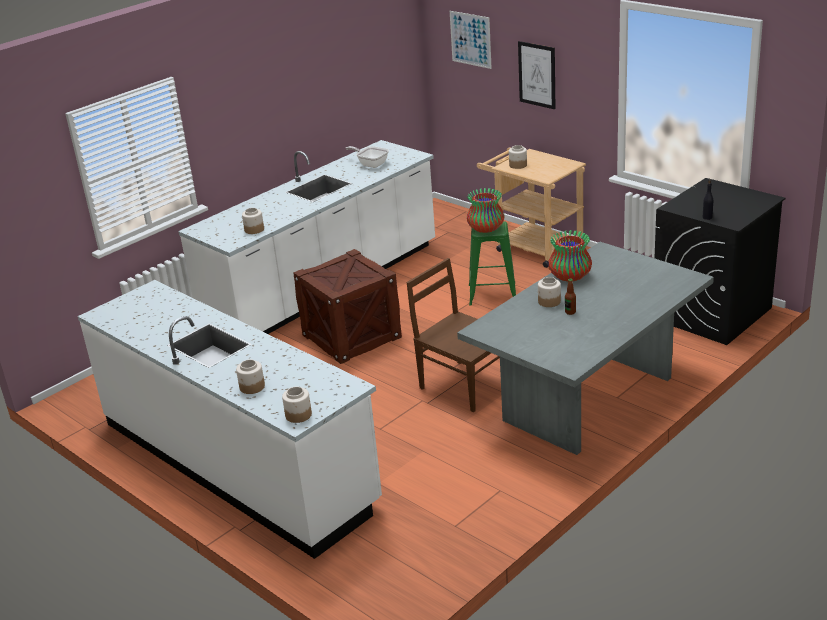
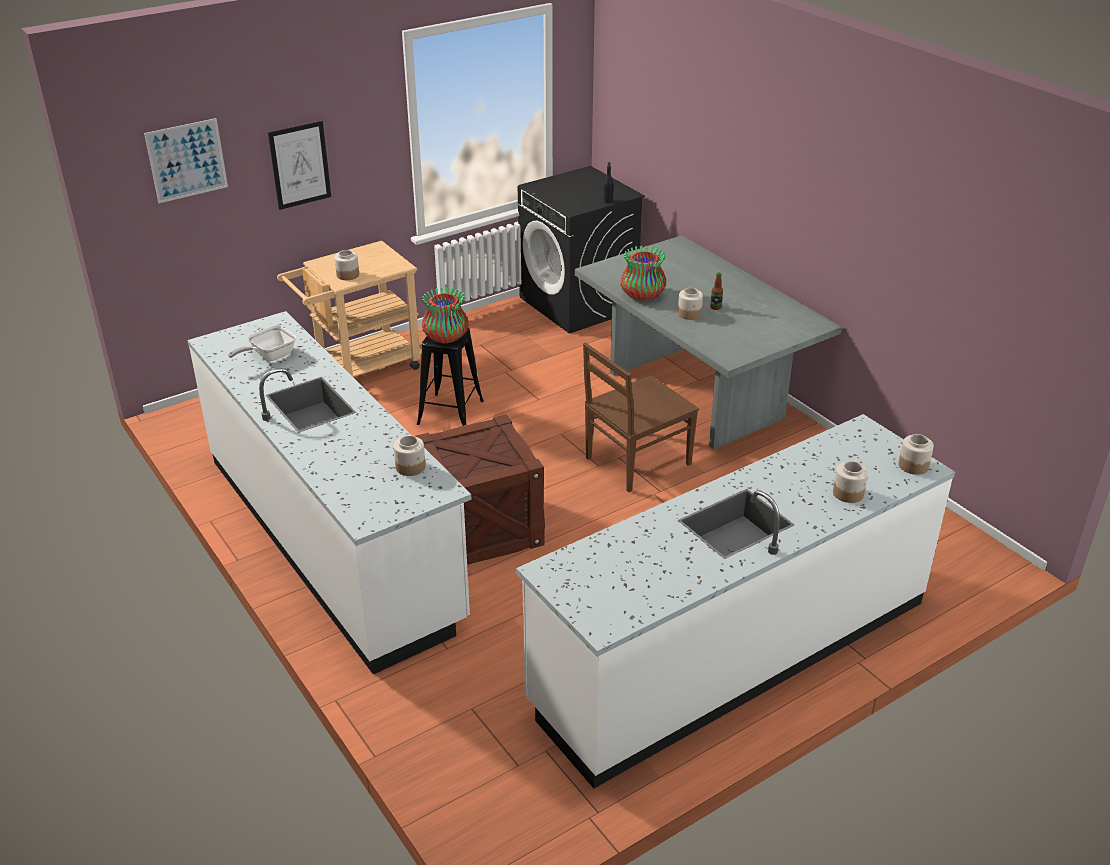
camera: 80 degrees left, 5 degrees up
green stool [469,221,516,305] -> black stool [417,328,484,426]

